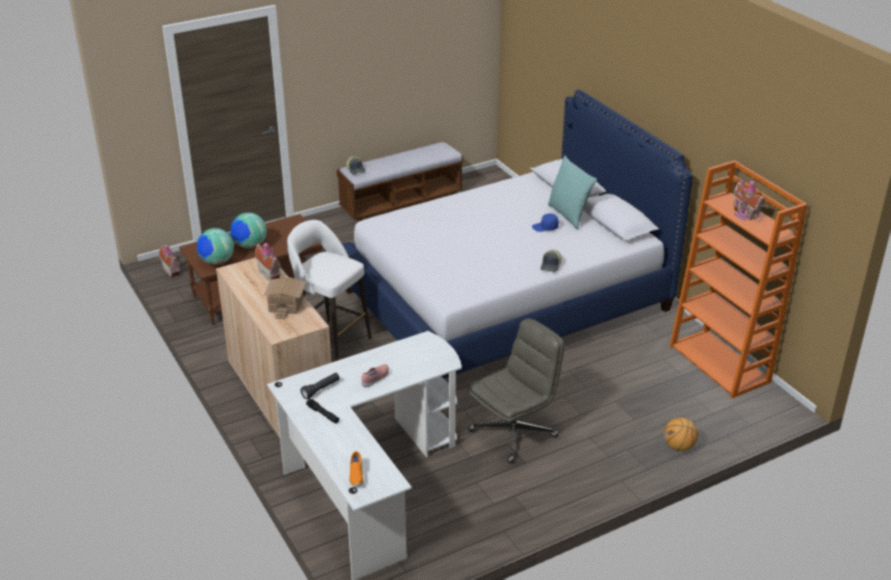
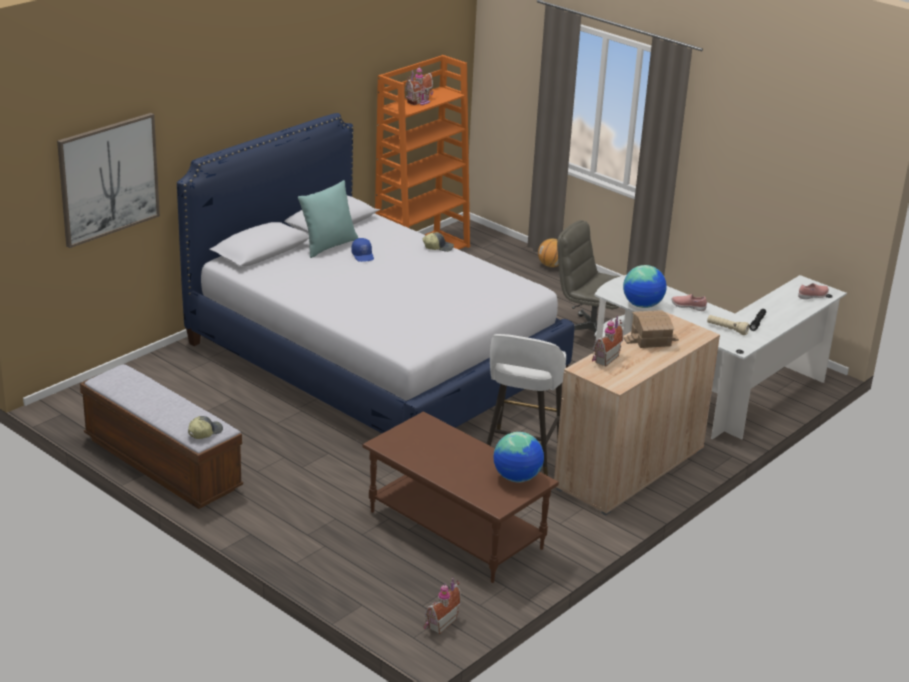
camera: 110 degrees left, 5 degrees down
globe [230,213,267,248] -> globe moved to [623,265,667,308]
black flashlight [301,373,340,399] -> beige flashlight [707,315,750,335]
orange shoe [349,451,363,487] -> pink shoe [798,283,829,299]
none -> picture [57,113,160,248]

